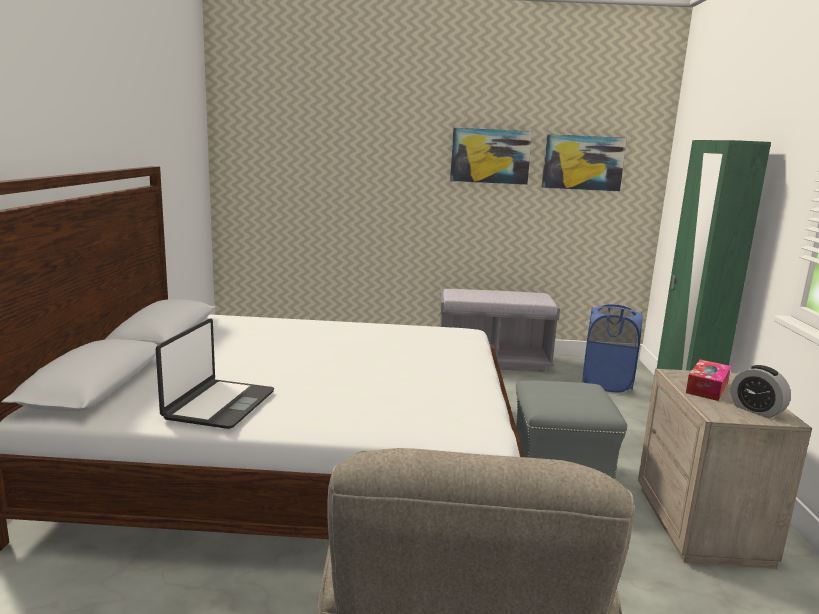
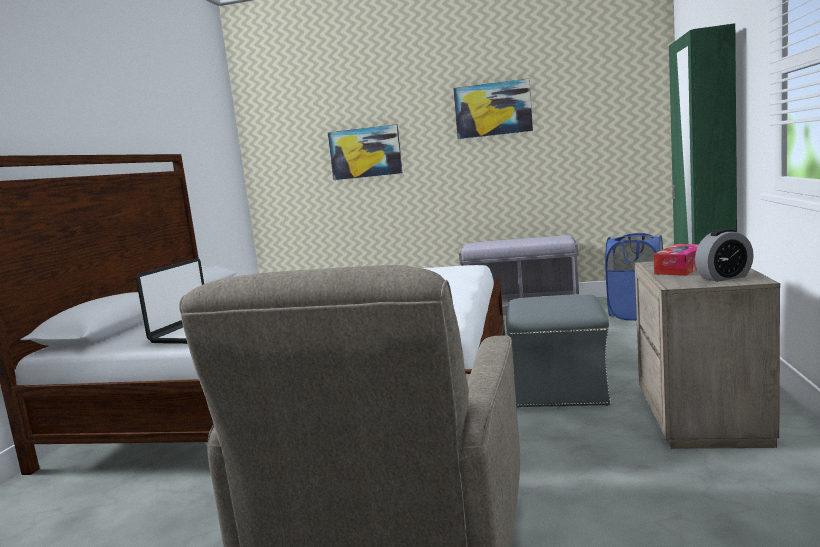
camera: 10 degrees right, 5 degrees down
picture [542,134,627,191] -> picture moved to [328,124,403,180]
alarm clock [730,365,791,418] -> alarm clock turned 75 degrees counterclockwise [695,229,754,282]

